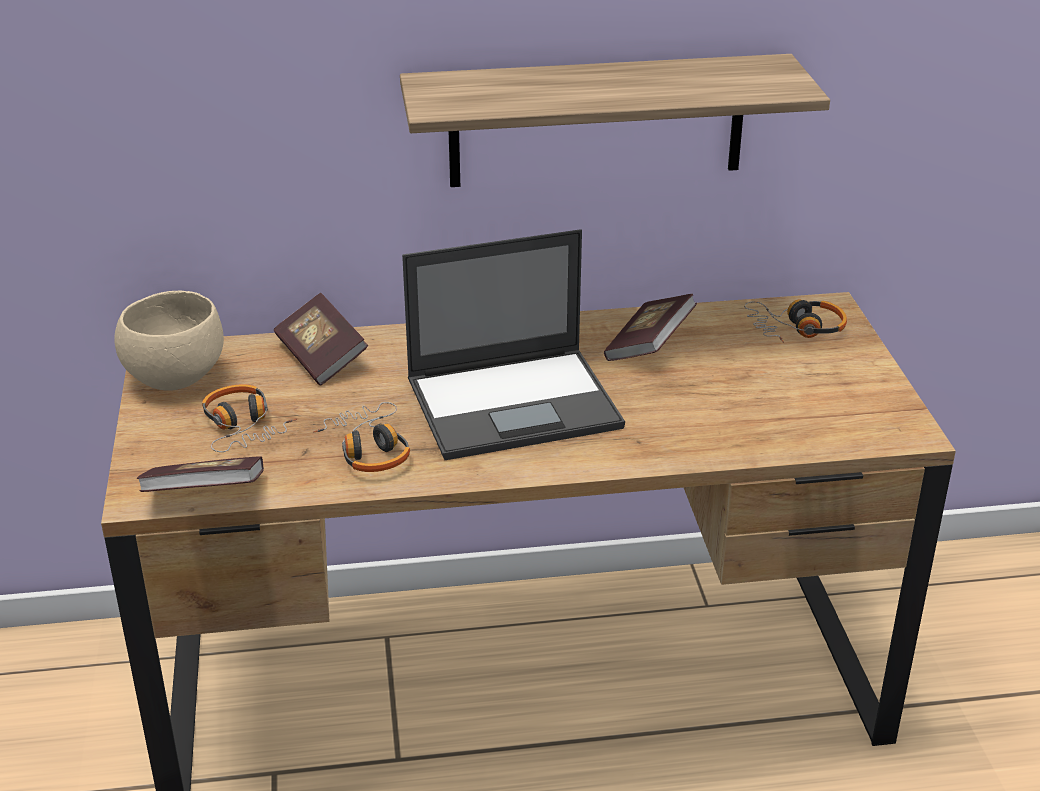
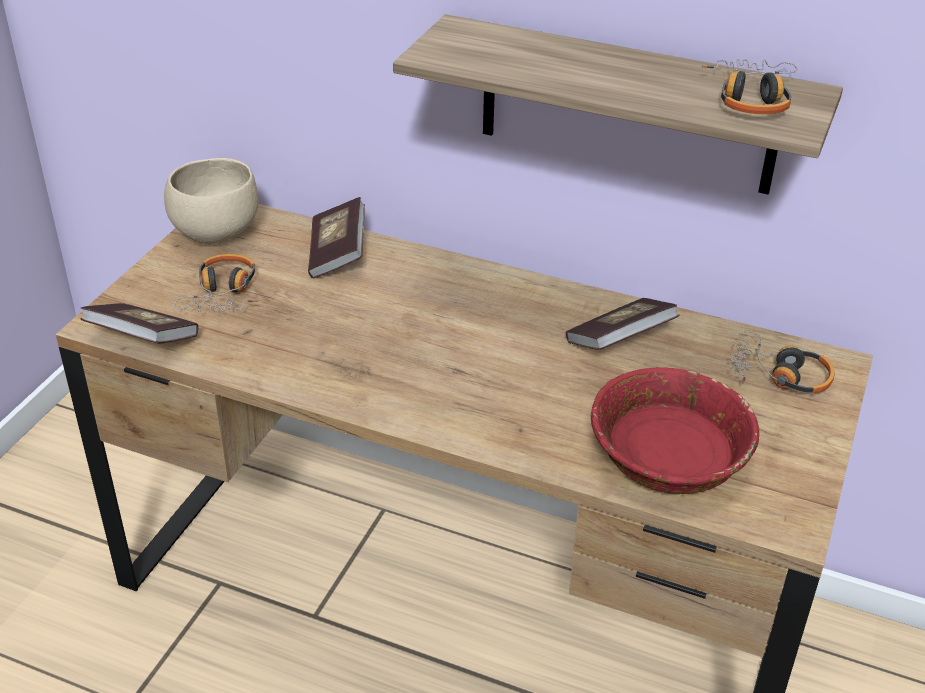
camera: 30 degrees right, 5 degrees up
headphones [313,402,410,472] -> headphones moved to [702,59,798,114]
laptop [402,229,625,460] -> none
none -> red bowl [591,367,760,494]

